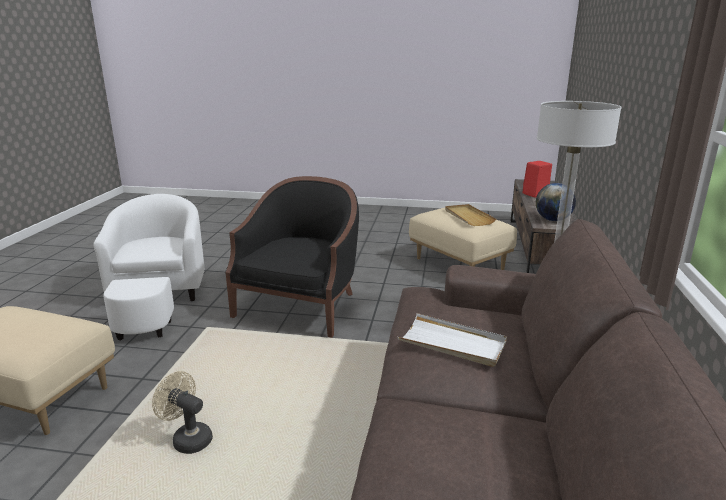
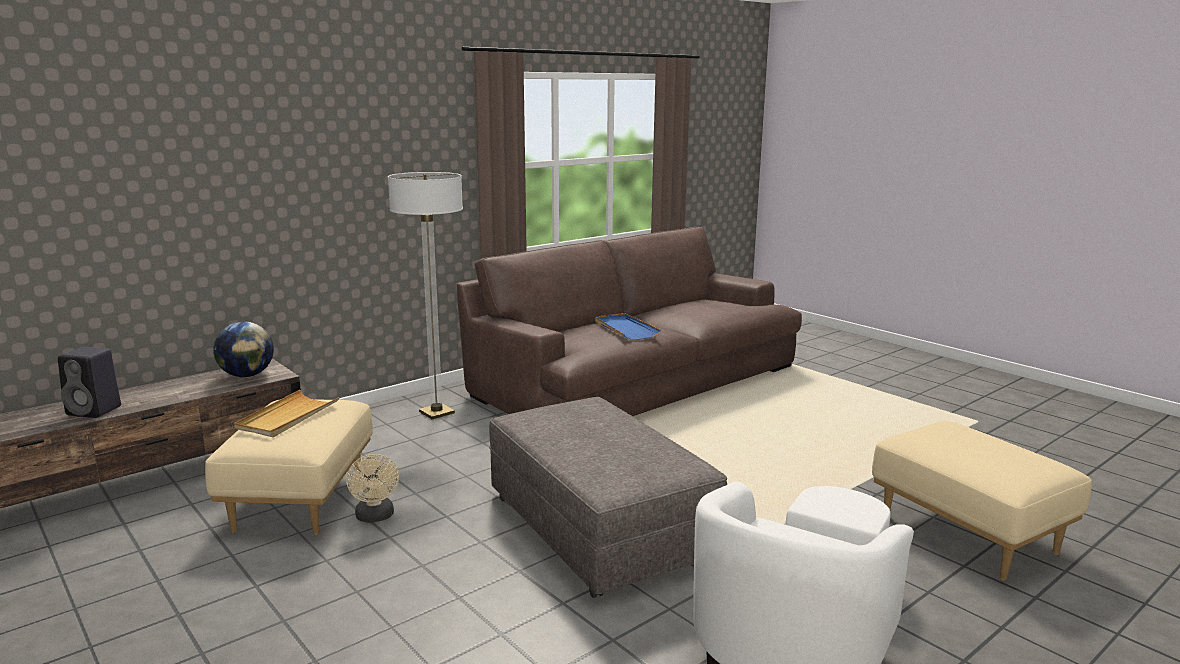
camera: 140 degrees left, 5 degrees down
beige fan [152,371,213,454] -> beige fan moved to [346,454,399,523]
black armchair [225,176,359,338] -> grey ottoman [489,397,727,598]
white tray [398,313,507,367] -> blue tray [595,313,661,340]
red speaker [523,161,552,198] -> black speaker [58,347,121,418]

